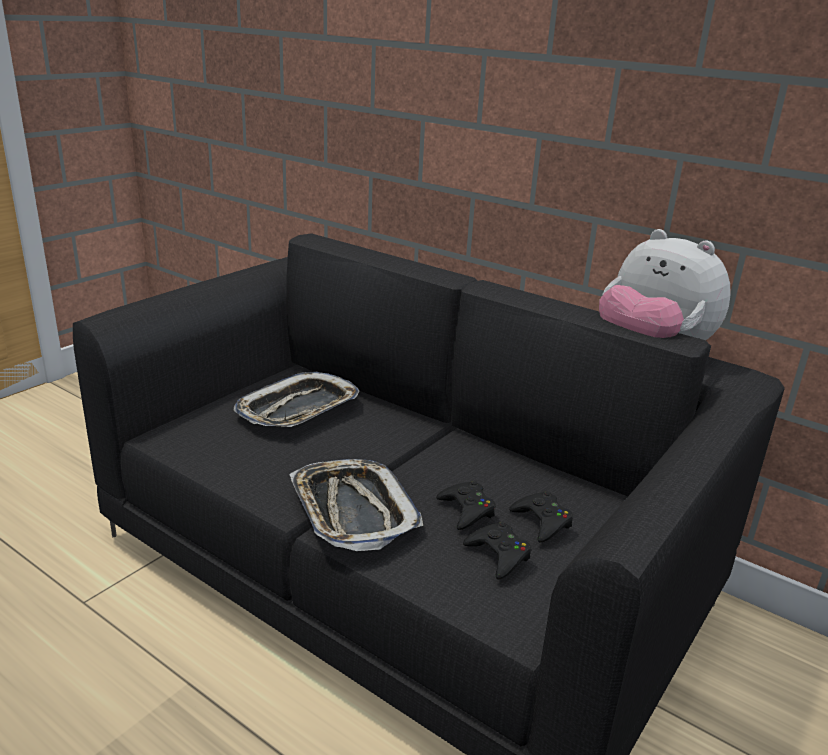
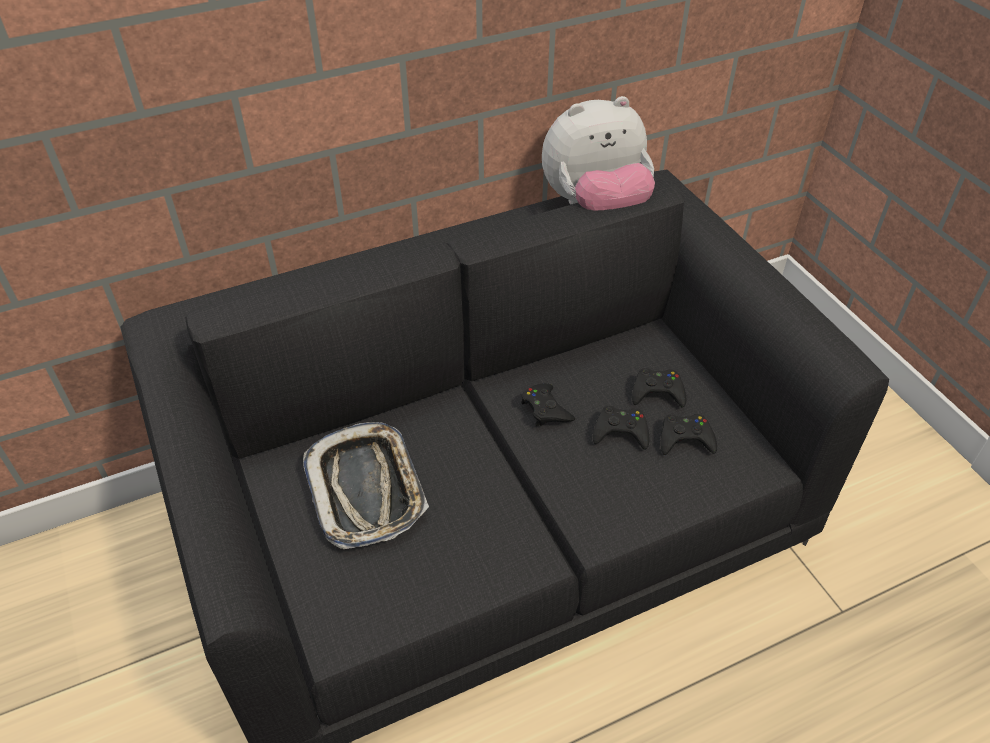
camera: 60 degrees left, 20 degrees up
tray [289,459,423,551] -> none
none -> black game controller [521,383,575,426]

